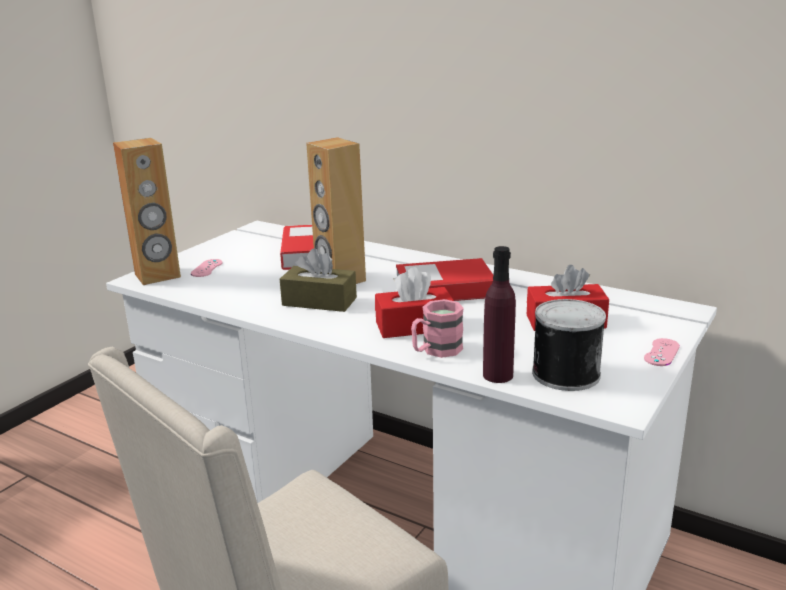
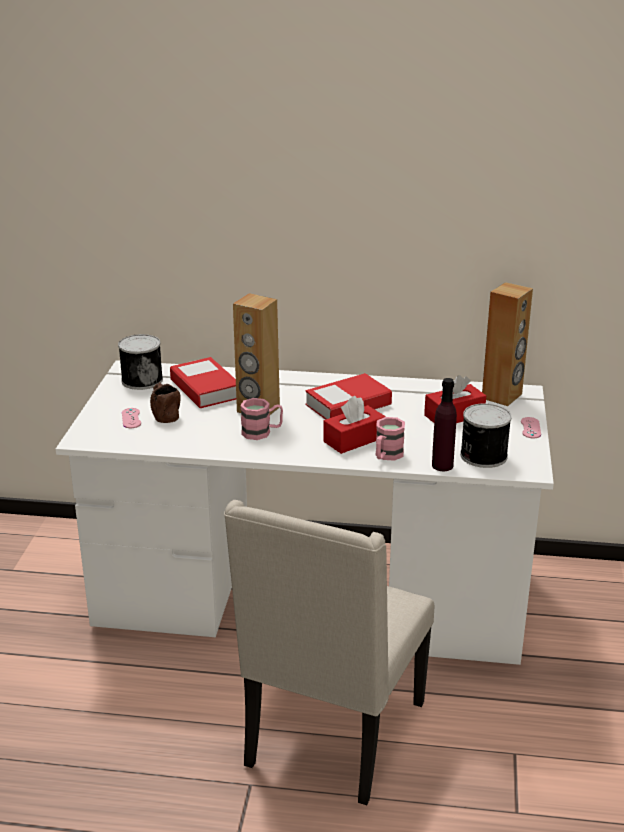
camera: 25 degrees left, 5 degrees up
brown speaker [113,138,181,285] -> brown speaker moved to [482,282,533,406]
brown tissue box [280,248,357,312] -> pink mug [240,398,283,440]
none -> can [118,334,163,390]
none -> brown mug [150,382,181,423]

